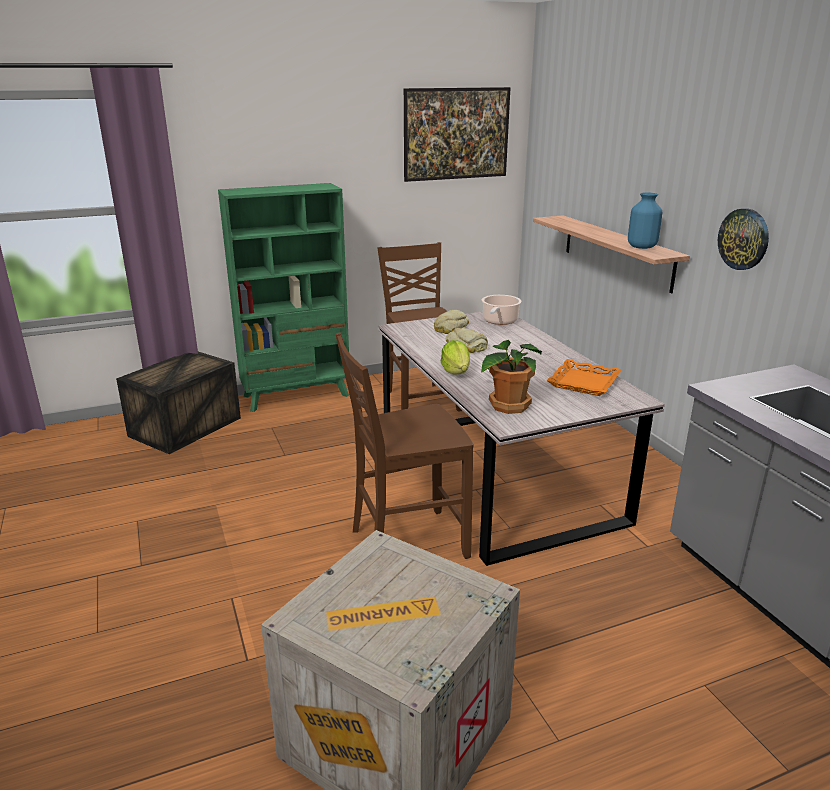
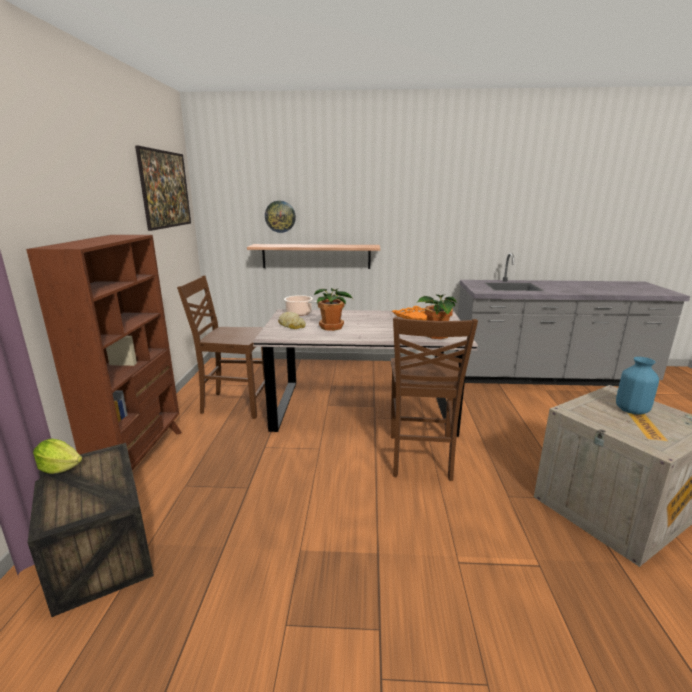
camera: 65 degrees left, 5 degrees down
green bookcase [218,183,349,412] -> brown bookcase [26,235,182,491]
lettuce [441,340,470,375] -> lettuce moved to [33,439,82,474]
bread [446,328,488,353] -> potted plant [314,288,354,331]
blue vase [628,192,662,249] -> blue vase moved to [616,357,659,415]
wall clock [718,208,769,270] -> wall clock moved to [265,201,296,233]

